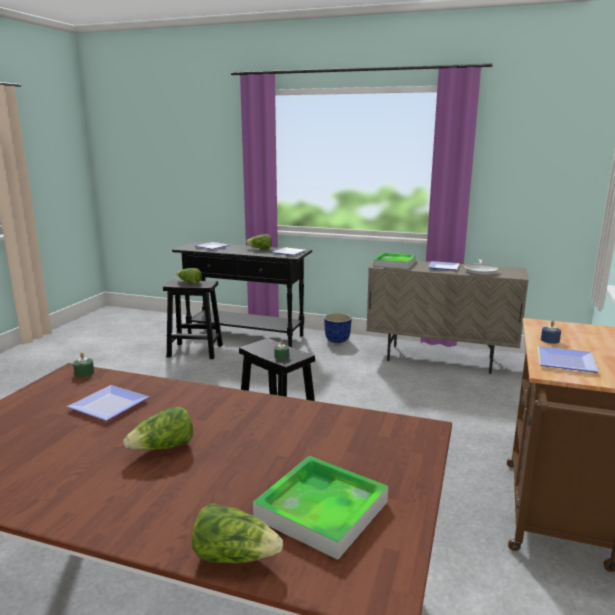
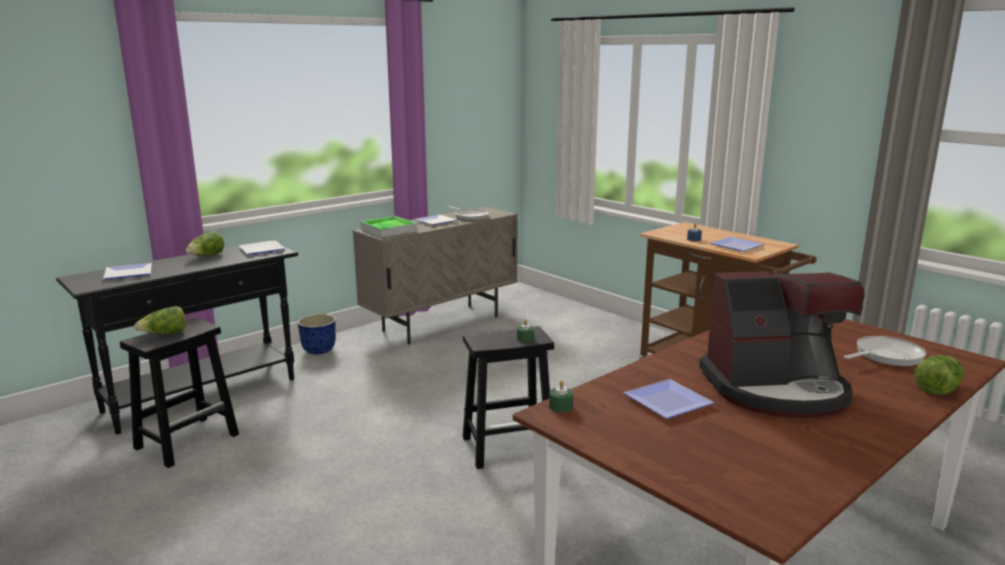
camera: 60 degrees left, 0 degrees up
lettuce [123,407,193,450] -> coffee machine [699,271,864,418]
tray [253,456,388,560] -> frying pan [844,336,926,366]

